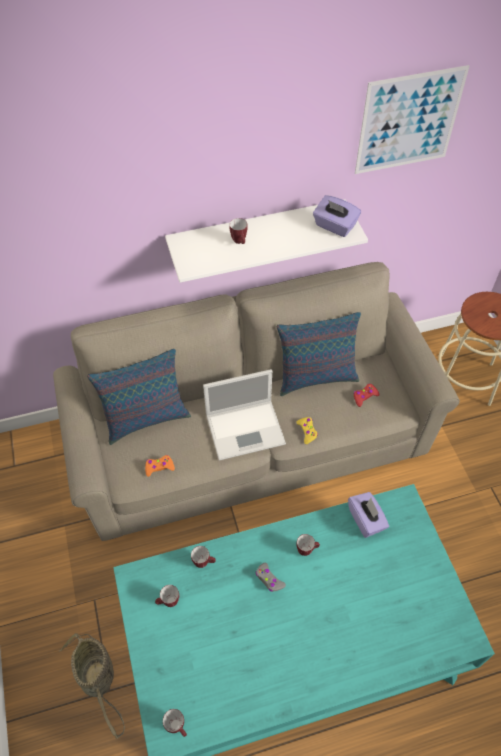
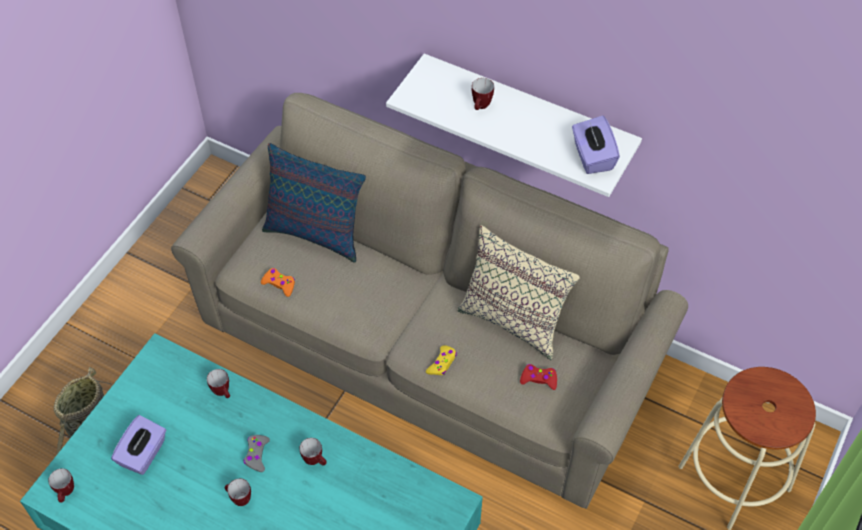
camera: 45 degrees right, 0 degrees up
mug [155,585,179,607] -> mug moved to [225,479,251,506]
laptop [203,369,286,461] -> none
blue pillow [277,312,361,396] -> beige pillow [457,226,580,360]
purple tissue box [348,492,389,538] -> purple tissue box moved to [111,415,166,475]
picture [355,65,469,174] -> none

